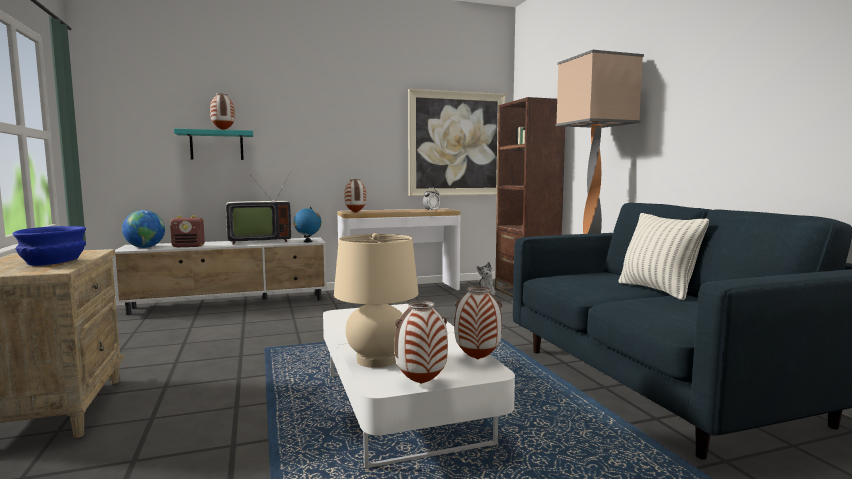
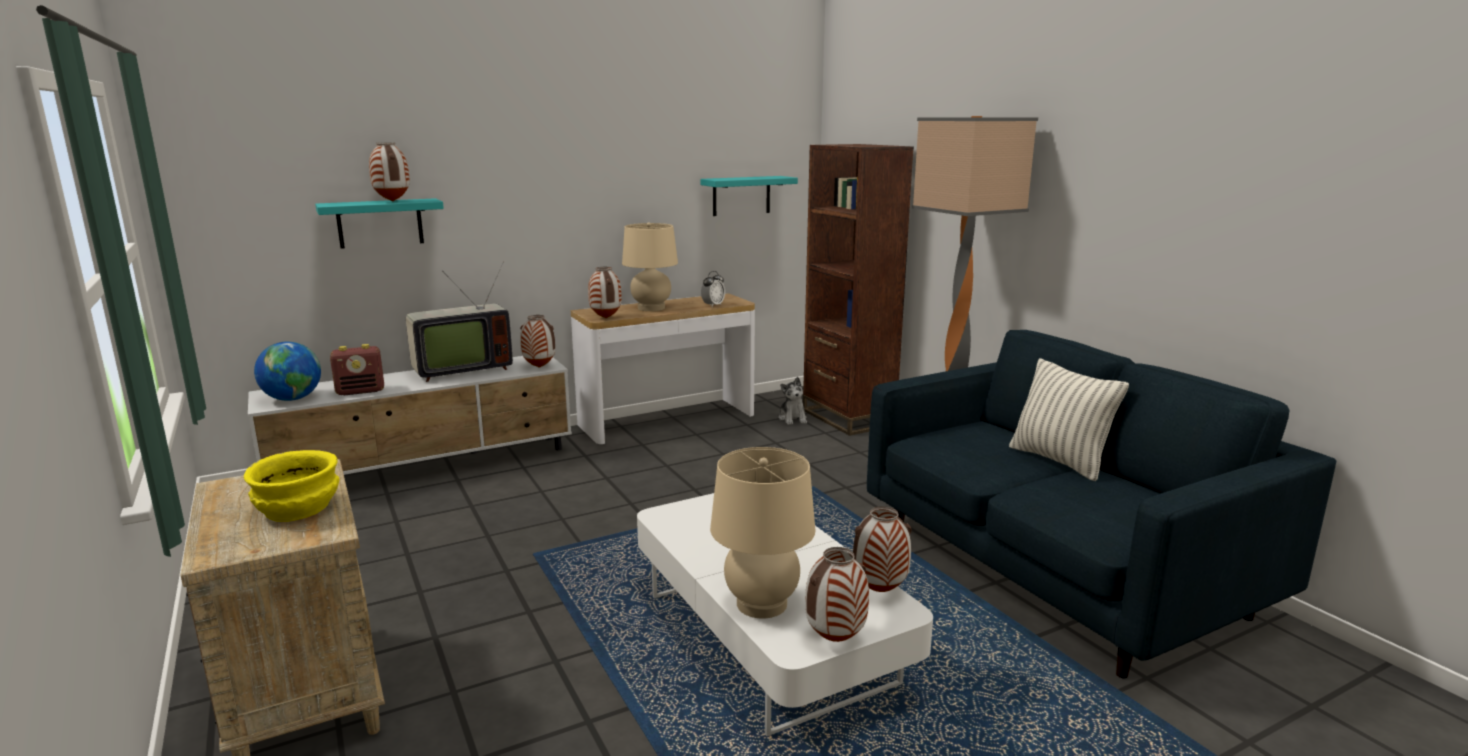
camera: 10 degrees left, 10 degrees up
blue bowl [12,226,86,266] -> yellow bowl [244,450,340,522]
globe [294,207,321,242] -> vase [520,315,555,368]
picture [408,89,506,196] -> turquoise shelf [700,176,798,216]
none -> beige table lamp [622,222,678,311]

